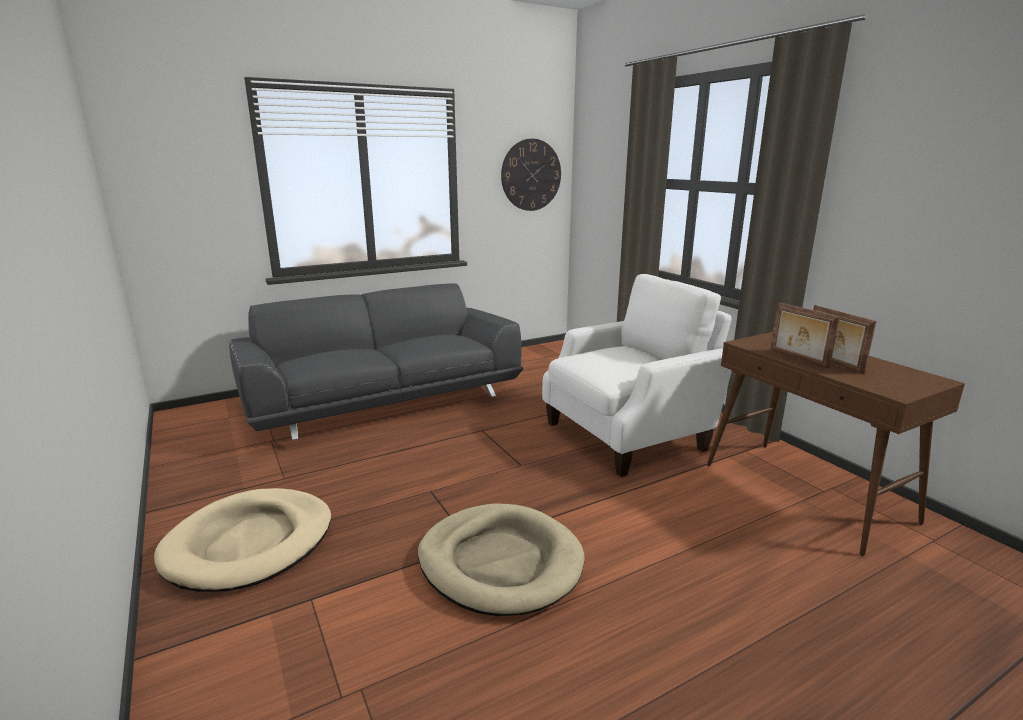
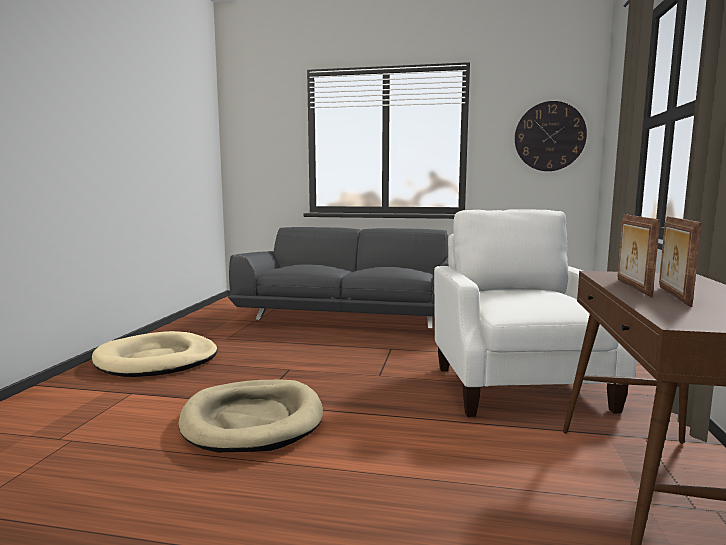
camera: 40 degrees right, 10 degrees down
white armchair [542,274,732,477] -> white armchair turned 105 degrees counterclockwise [434,209,637,417]

